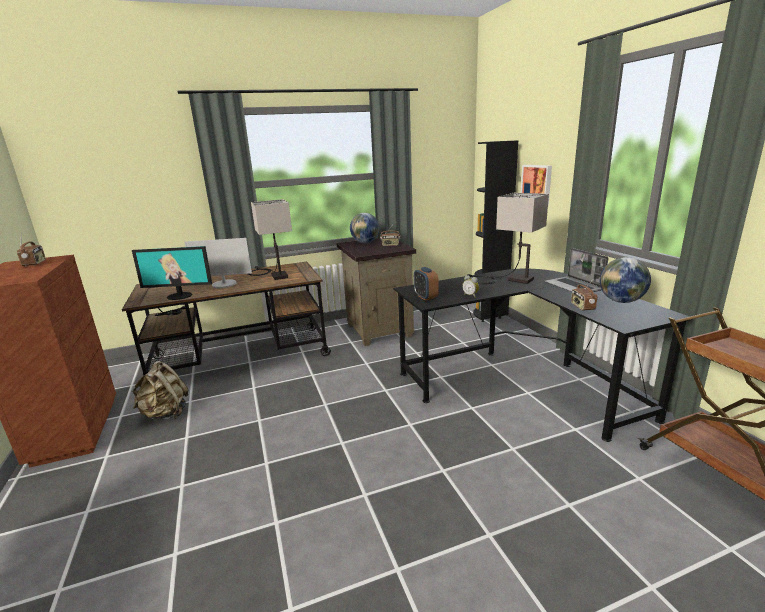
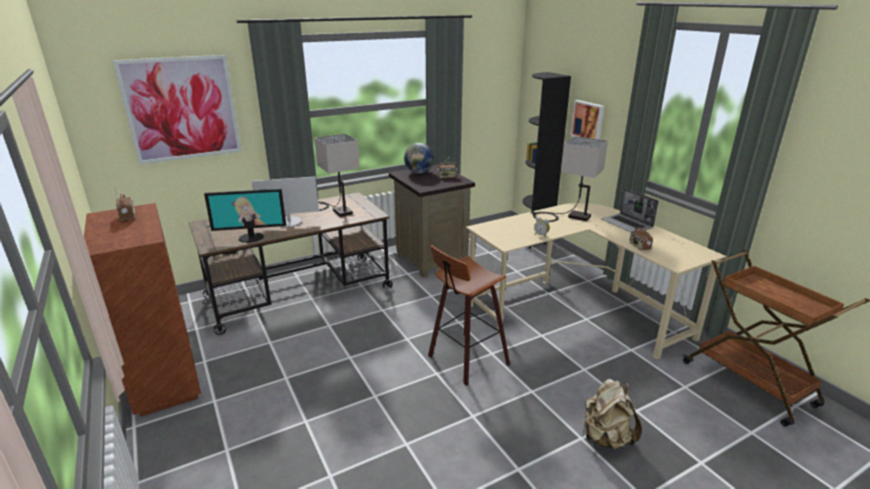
camera: 10 degrees left, 5 degrees up
beige backpack [132,361,188,419] -> beige backpack moved to [583,379,642,449]
black desk [393,269,692,442] -> beige desk [466,203,726,359]
alarm clock [414,267,439,300] -> none
globe [600,257,651,303] -> none
none -> picture [113,55,242,165]
none -> stool [428,245,510,386]

